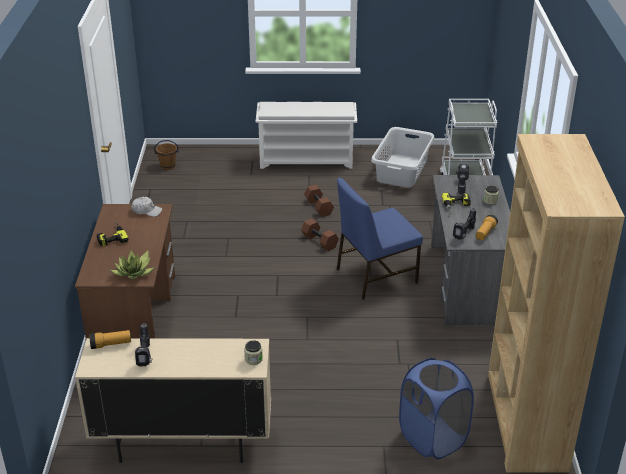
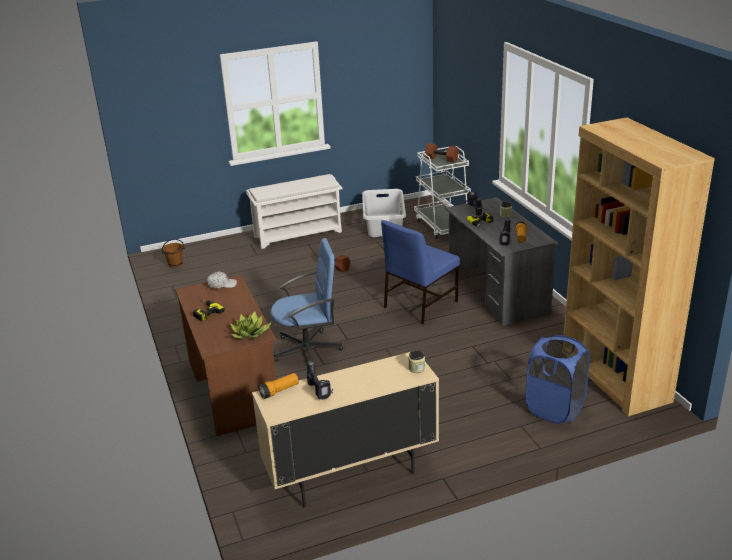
camera: 20 degrees left, 5 degrees down
brown dumbbell [301,218,339,251] -> brown dumbbell moved to [425,143,459,162]
none -> blue office chair [270,238,343,366]

